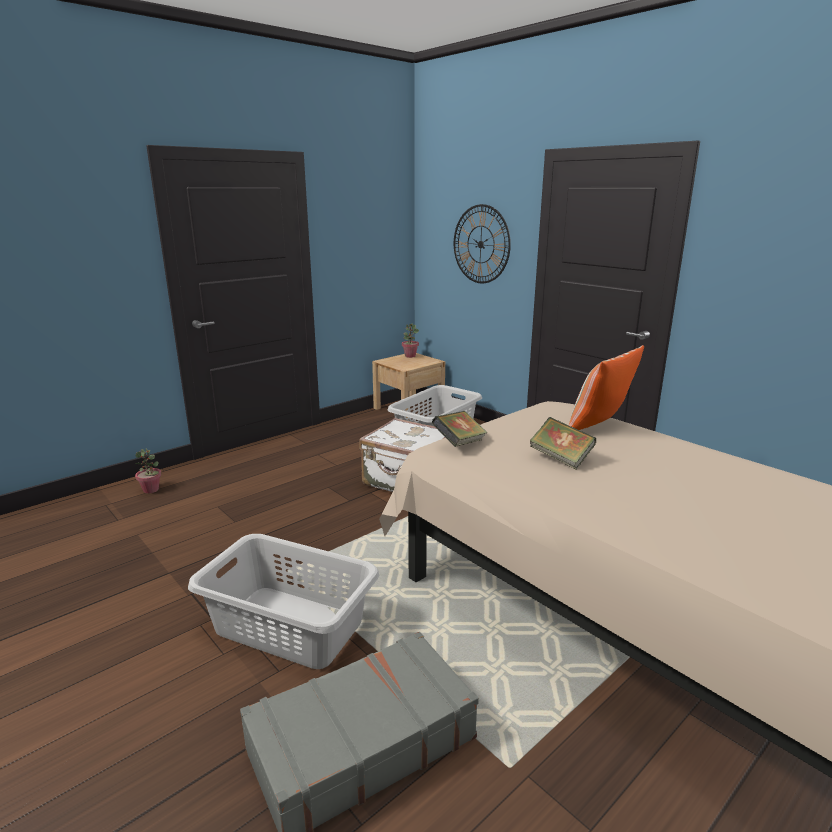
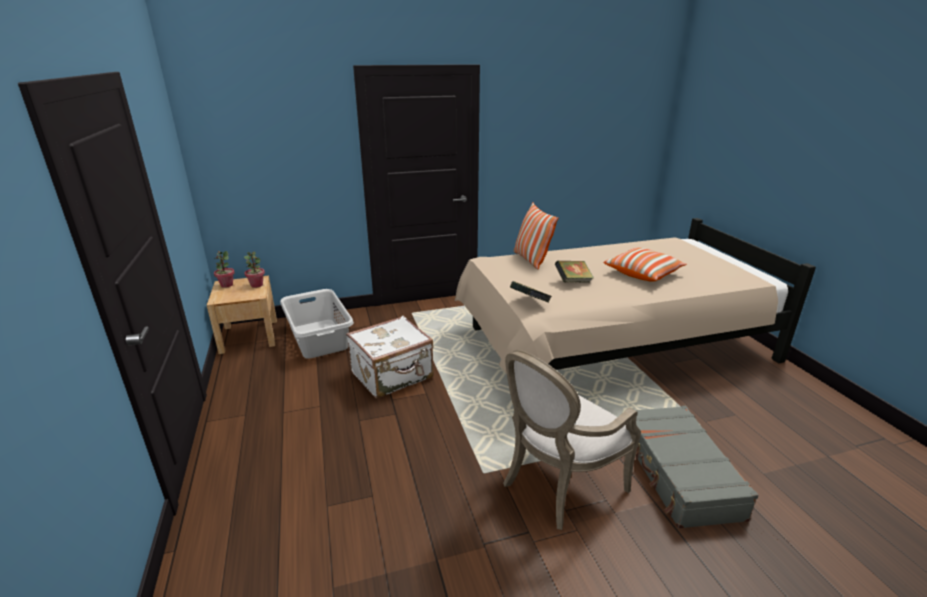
camera: 65 degrees left, 5 degrees up
potted plant [135,449,161,494] -> potted plant moved to [244,252,265,288]
grey laundry basket [188,534,379,669] -> armchair [503,350,641,530]
wall clock [454,204,511,283] -> none
none -> pillow [603,248,687,282]

